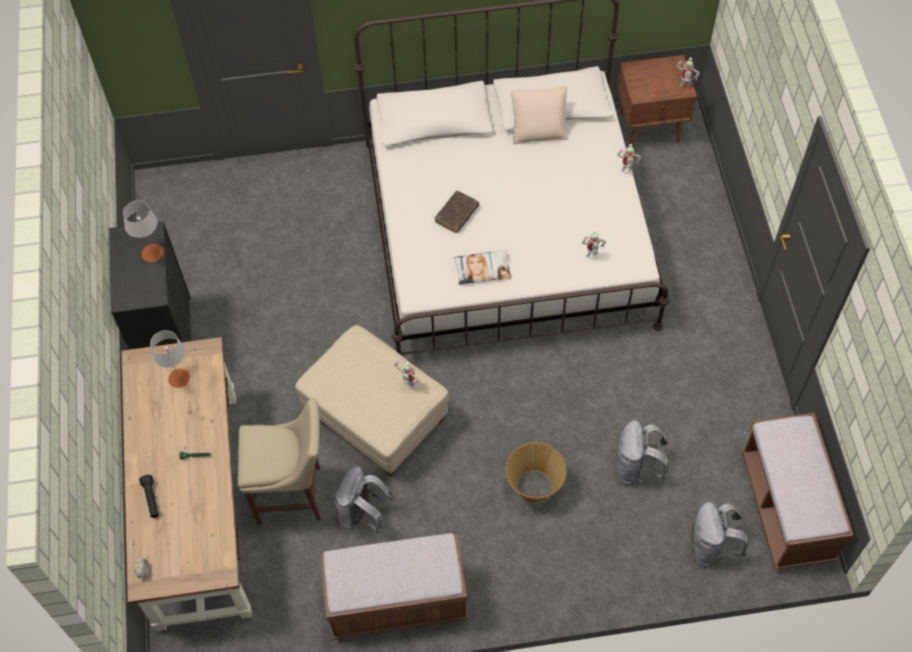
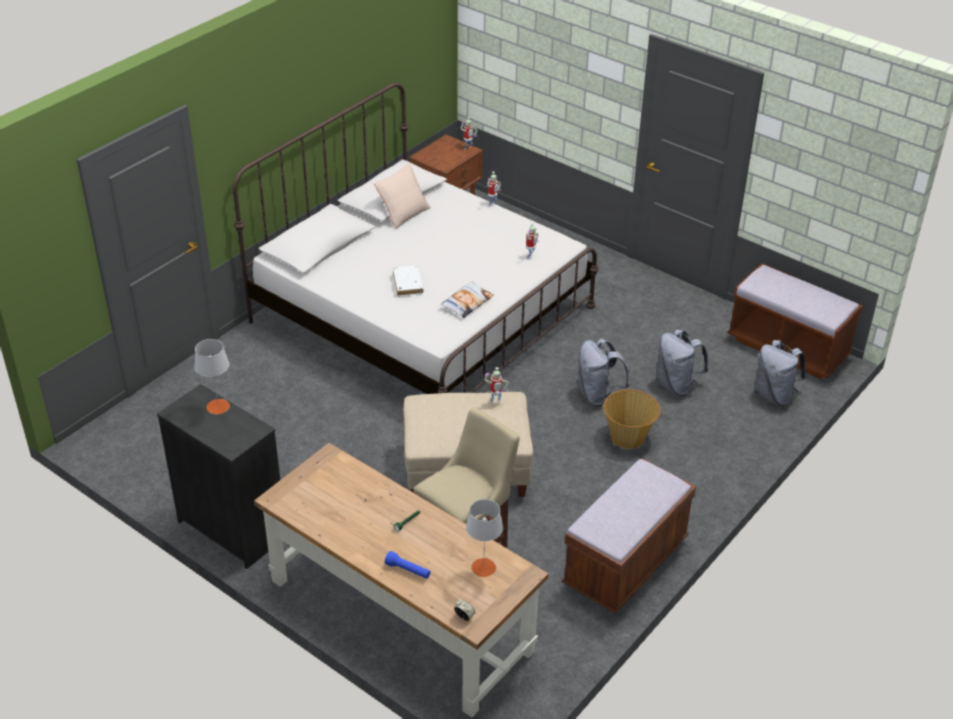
camera: 45 degrees left, 20 degrees down
black flashlight [139,475,159,518] -> blue flashlight [385,551,430,579]
grey table lamp [150,330,190,388] -> grey table lamp moved to [466,499,503,577]
grey backpack [334,467,394,533] -> grey backpack moved to [577,339,629,406]
brown book [435,191,479,233] -> white book [393,266,424,297]

